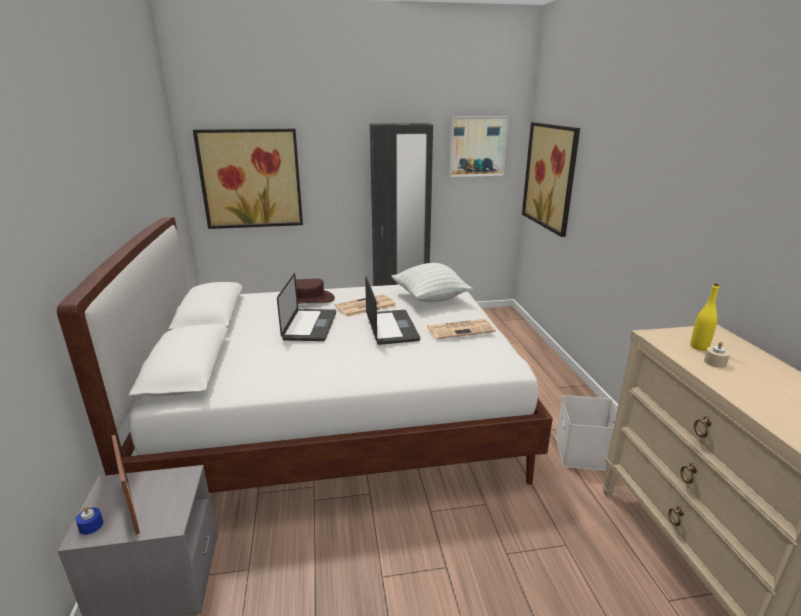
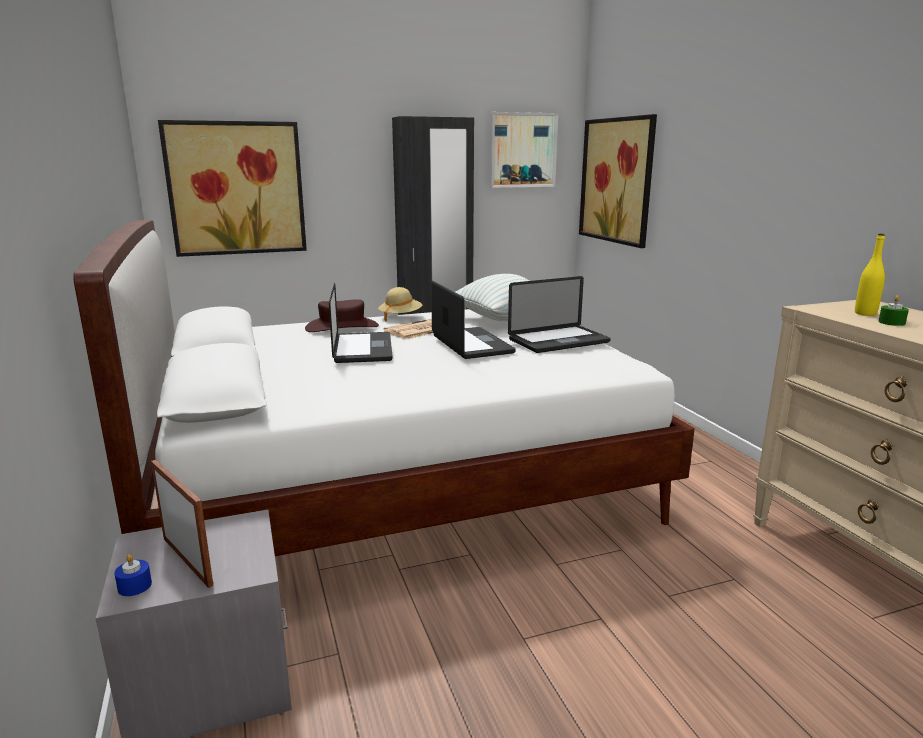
camera: 10 degrees left, 5 degrees down
newspaper [427,319,496,339] -> laptop [508,276,611,353]
white storage box [556,395,617,471] -> none
beige candle [704,342,730,368] -> green candle [878,296,909,326]
none -> beige hat [378,287,422,321]

